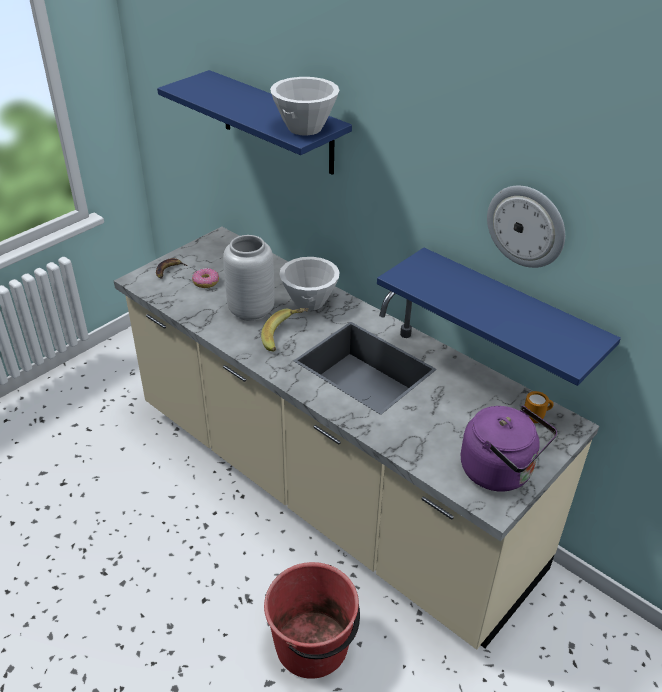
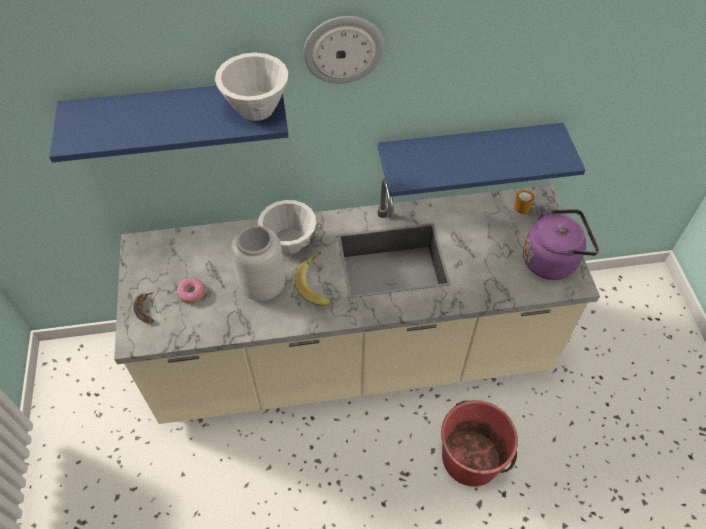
camera: 50 degrees left, 15 degrees up
wall clock [487,186,565,268] -> wall clock moved to [303,16,384,84]

